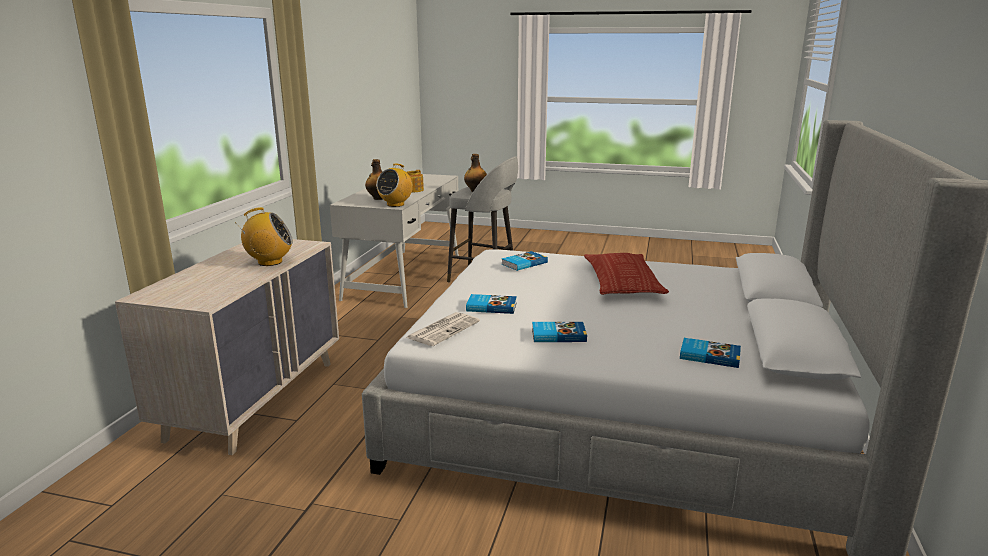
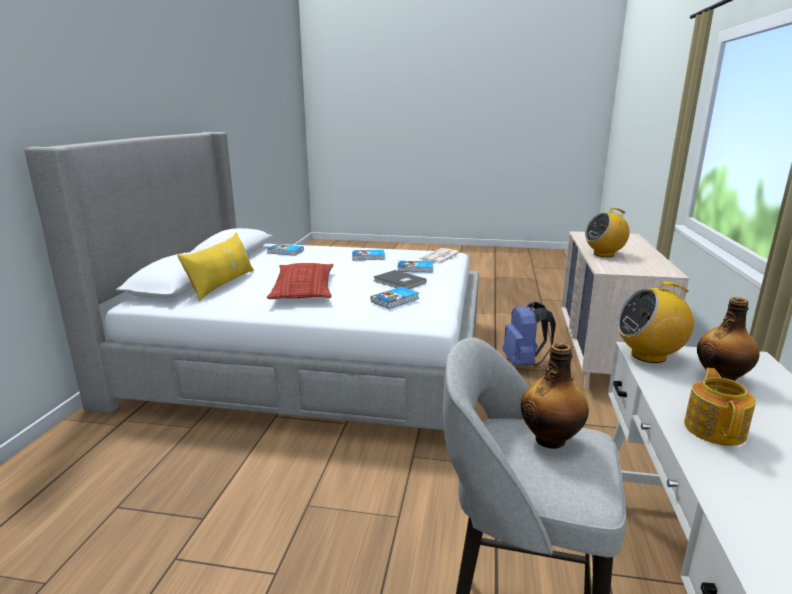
camera: 175 degrees right, 0 degrees up
radio [376,163,413,207] -> radio turned 120 degrees counterclockwise [617,282,694,363]
none -> yellow pillow [177,232,254,301]
none -> grey book [373,270,427,289]
none -> blue backpack [503,302,556,366]

